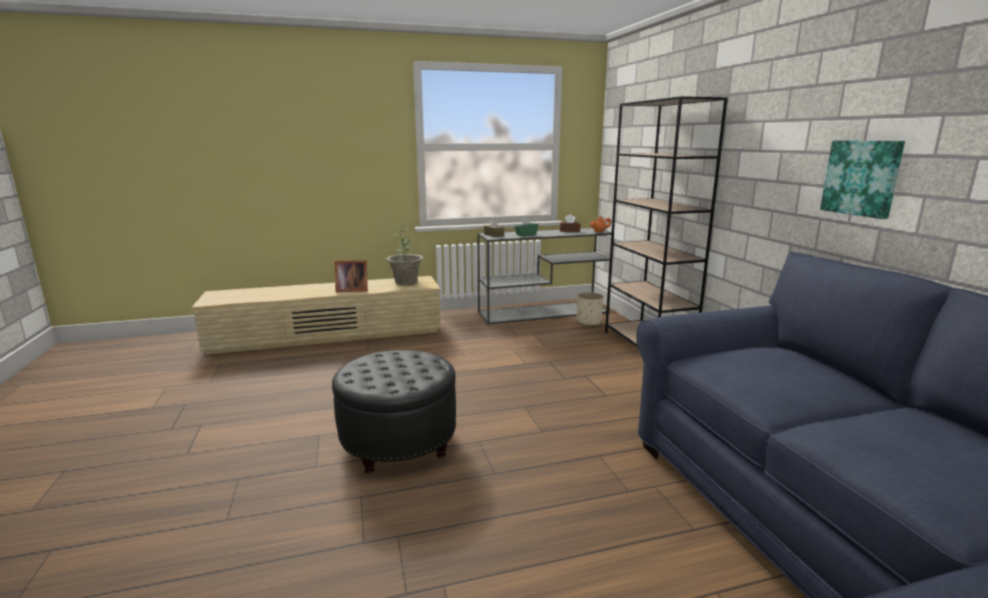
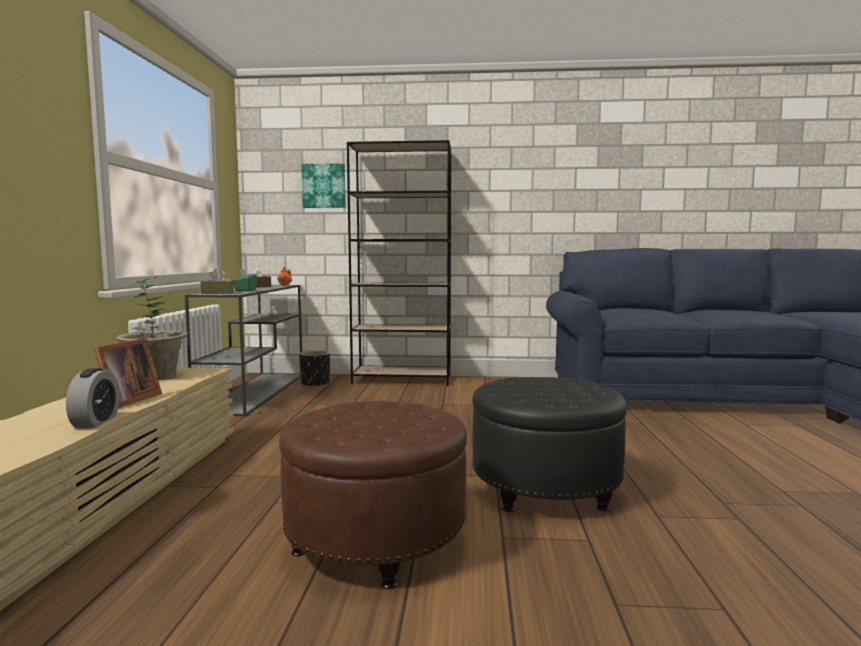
camera: 70 degrees left, 10 degrees down
beige planter [576,292,604,325] -> black planter [299,350,330,387]
picture [820,140,905,219] -> picture moved to [301,163,345,208]
none -> alarm clock [66,368,120,428]
none -> brown ottoman [279,401,467,589]

